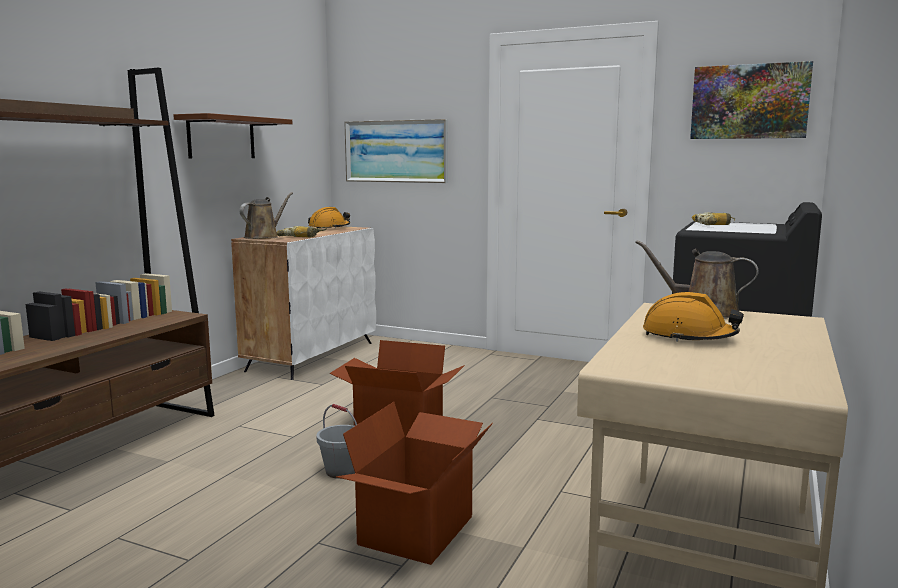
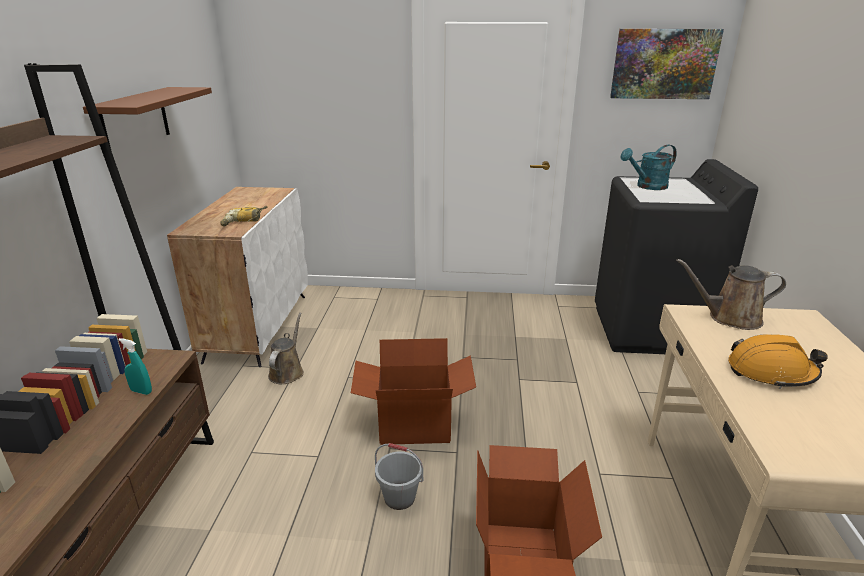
camera: 20 degrees left, 15 degrees up
brown watering can [239,192,293,239] -> brown watering can moved to [268,312,304,384]
orange hard hat [308,207,350,229] -> none
picture [344,119,448,183] -> none
power drill [692,213,735,225] -> turquoise watering can [621,144,677,190]
none -> turquoise spray bottle [118,338,152,395]

